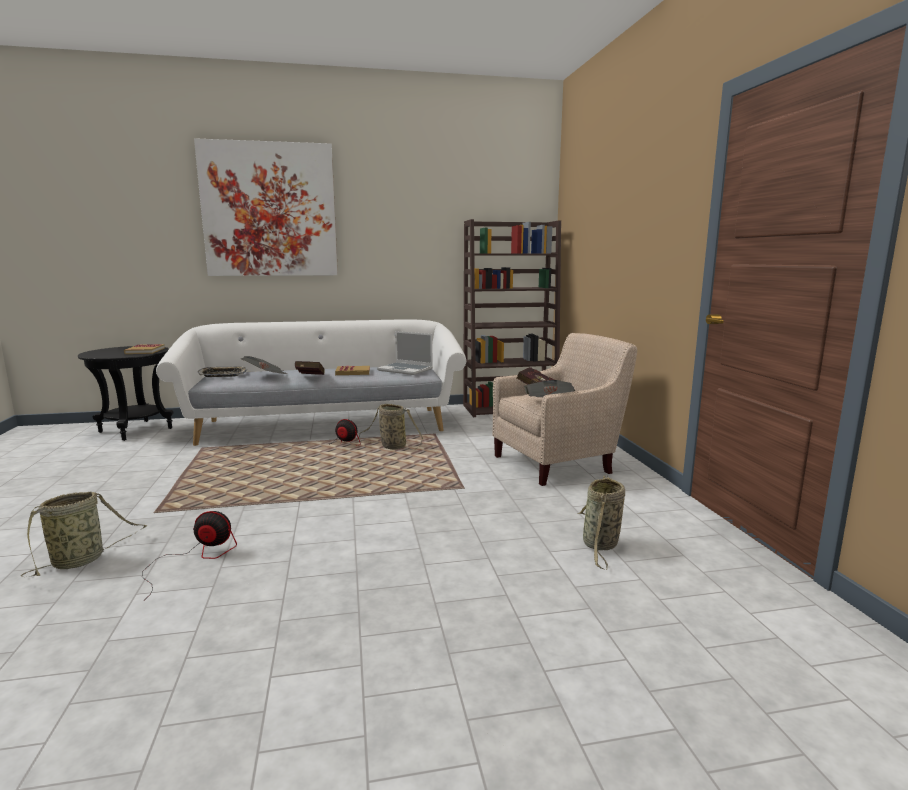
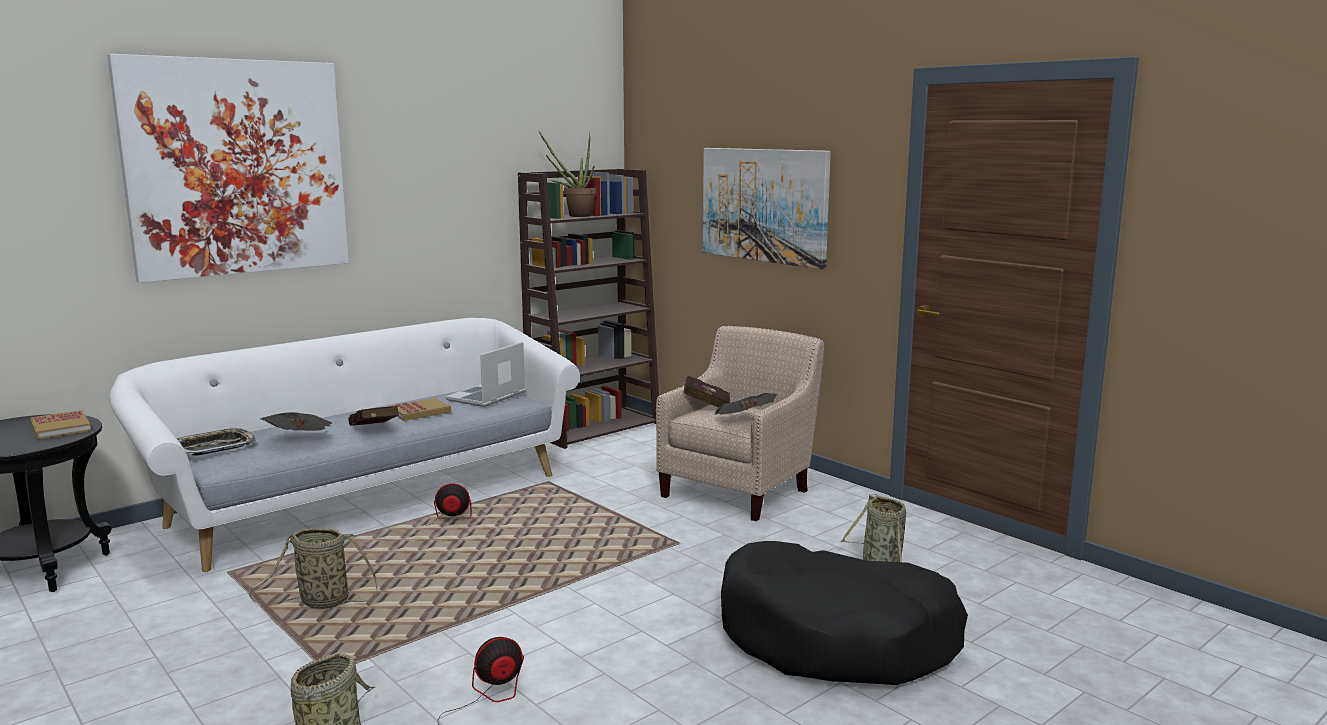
camera: 30 degrees left, 0 degrees up
basket [359,404,423,450] -> basket moved to [249,528,377,609]
laptop [377,331,433,375] -> laptop turned 120 degrees clockwise [445,342,525,407]
none -> potted plant [539,131,596,217]
none -> picture [703,148,831,269]
none -> black dog bed [721,541,968,685]

